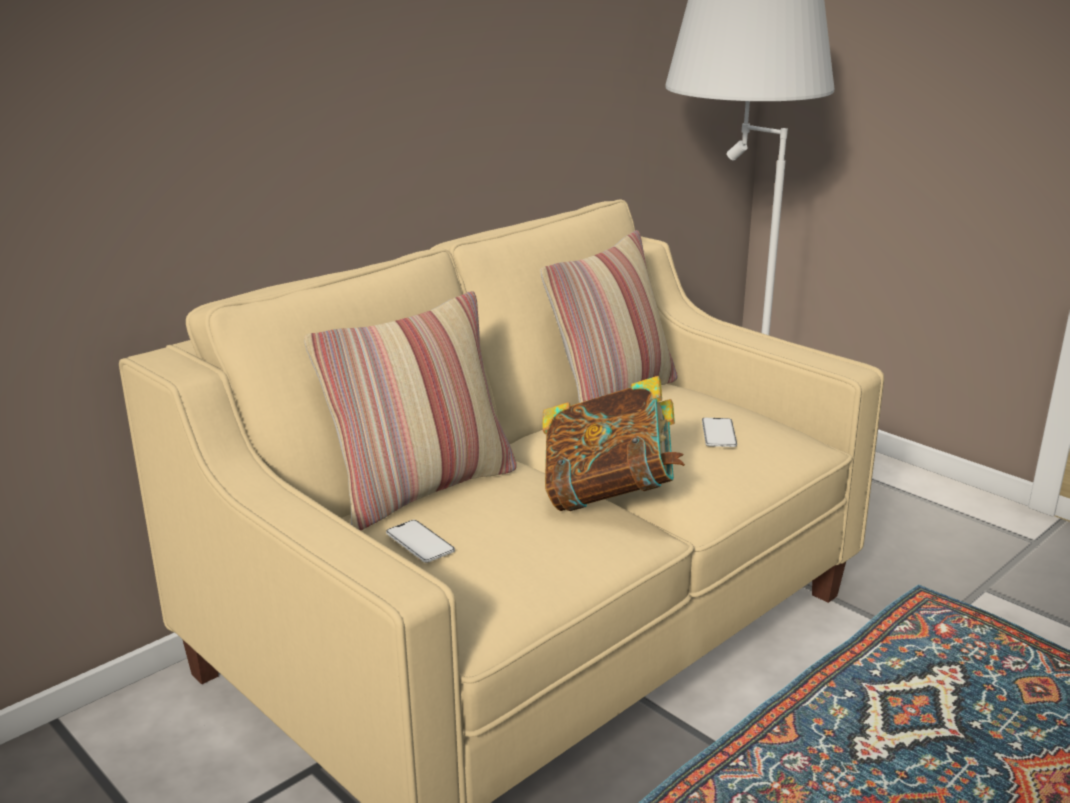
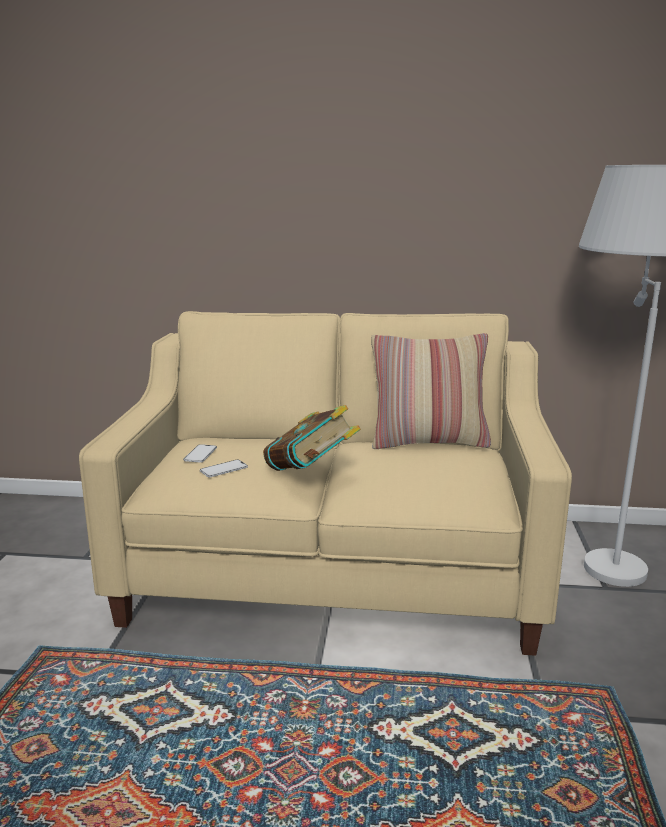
camera: 50 degrees right, 5 degrees down
pillow [304,291,517,531] -> none
phone [702,418,737,447] -> phone moved to [200,460,248,477]

